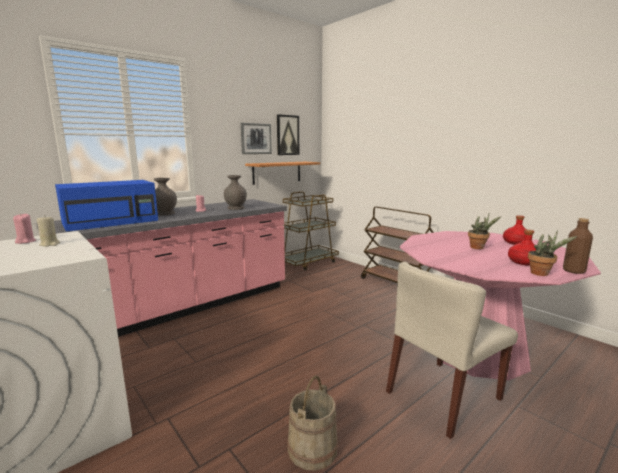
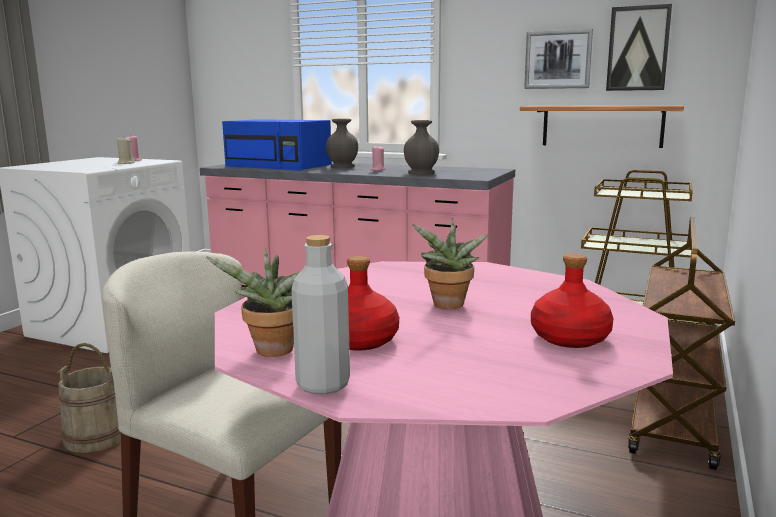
camera: 65 degrees right, 0 degrees up
brown bottle [563,218,593,274] -> grey bottle [291,235,350,394]

